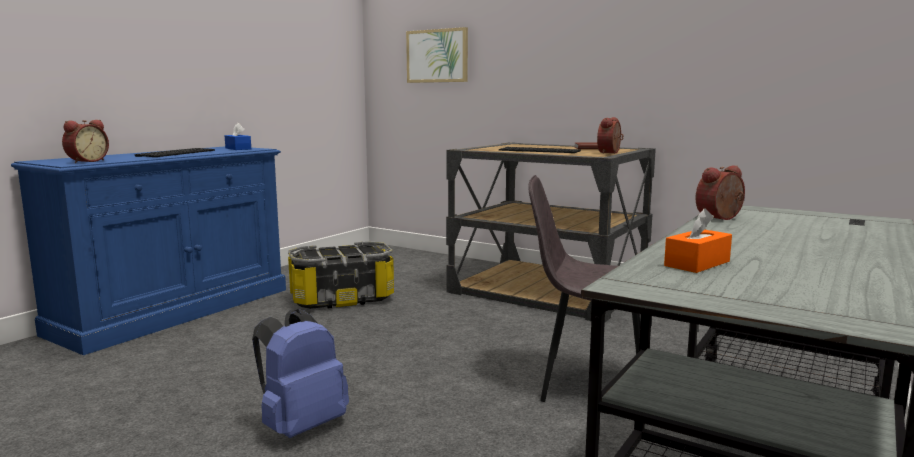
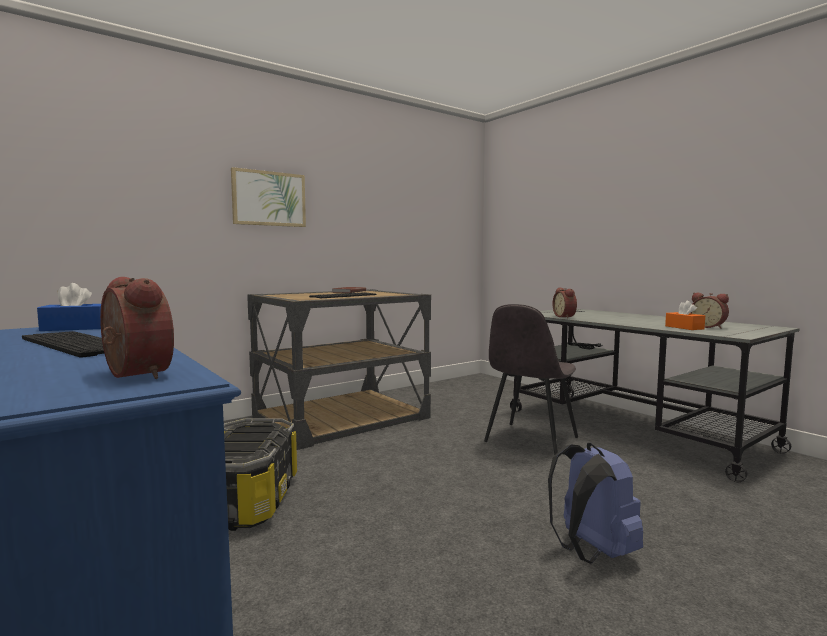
camera: 70 degrees left, 5 degrees down
picture [406,27,468,83] -> picture moved to [231,167,306,227]
alarm clock [597,117,624,154] -> alarm clock moved to [690,293,729,329]

